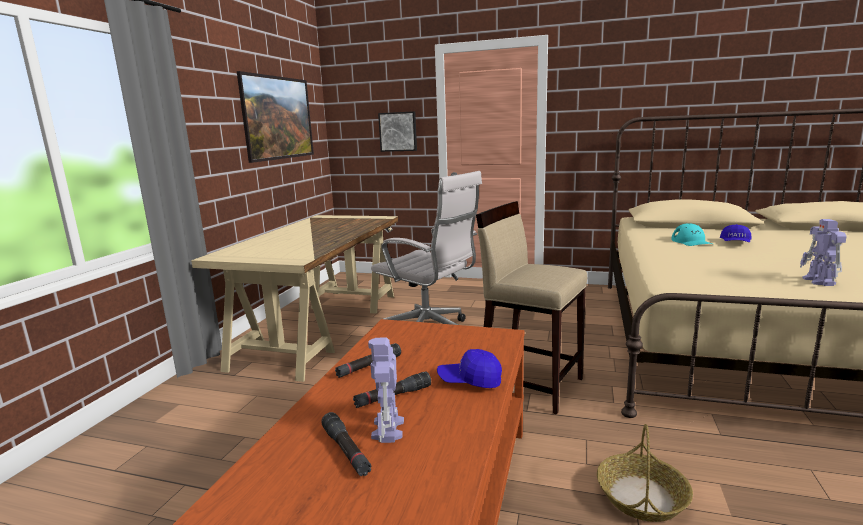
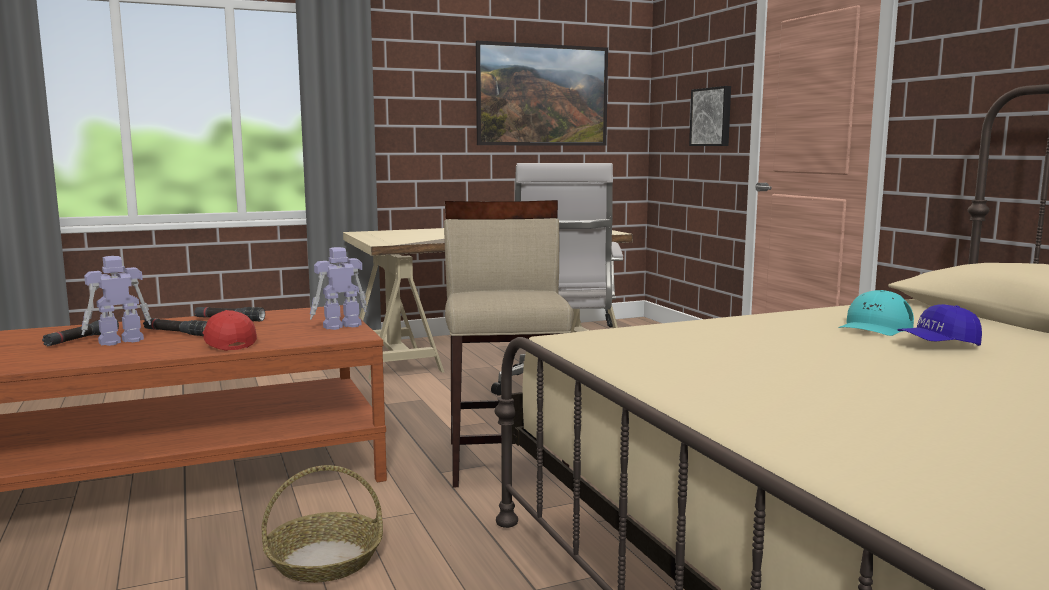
camera: 50 degrees right, 5 degrees down
blue cap [437,349,502,388] -> red cap [202,310,257,351]
toy robot [800,219,847,286] -> toy robot moved to [310,247,367,330]

